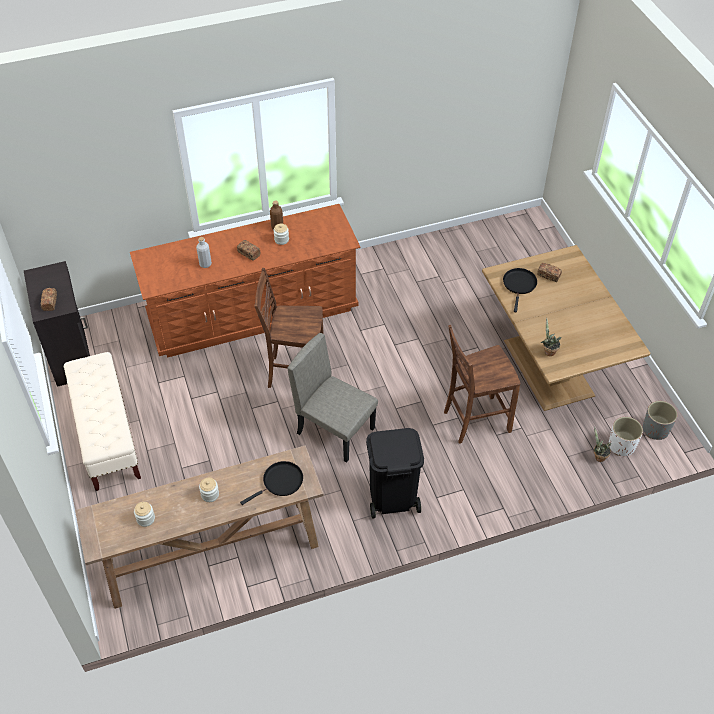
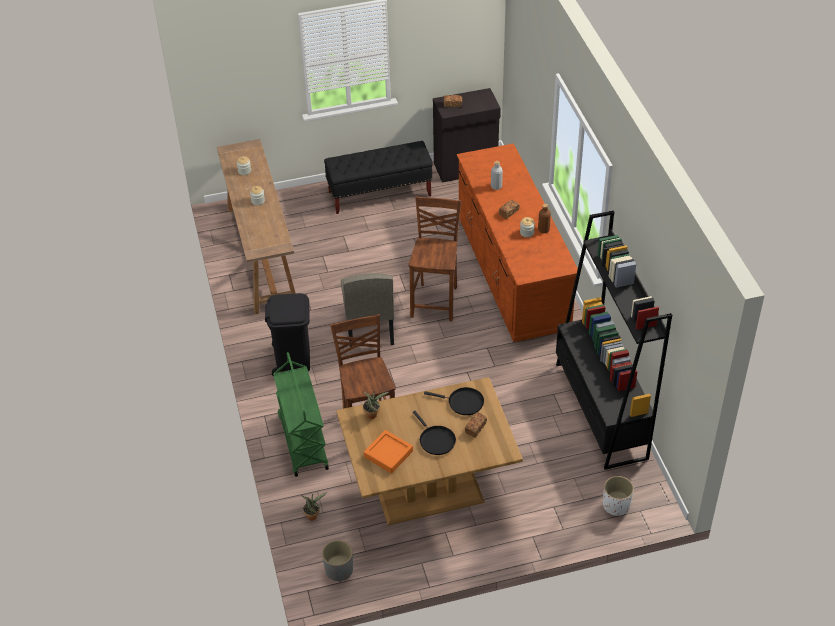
camera: 95 degrees right, 5 degrees down
beige bench [64,352,141,491] -> black bench [324,141,433,214]
black frying pan [240,461,303,505] -> black frying pan moved to [413,411,456,455]
beige chair [288,333,378,463] -> beige chair turned 135 degrees clockwise [341,273,394,347]
white planter [609,417,643,456] -> white planter moved to [603,476,634,516]
none -> green cart [273,352,329,477]
none -> orange tray [364,430,413,474]
none -> black bookcase [556,211,672,470]

